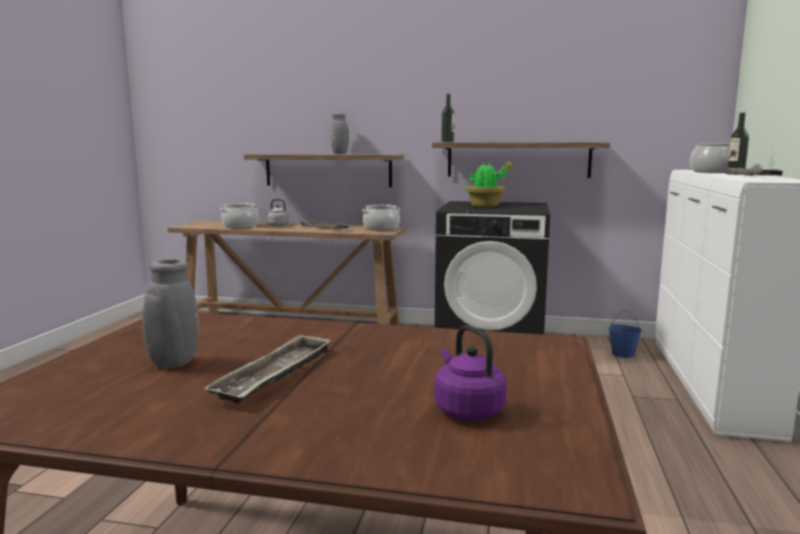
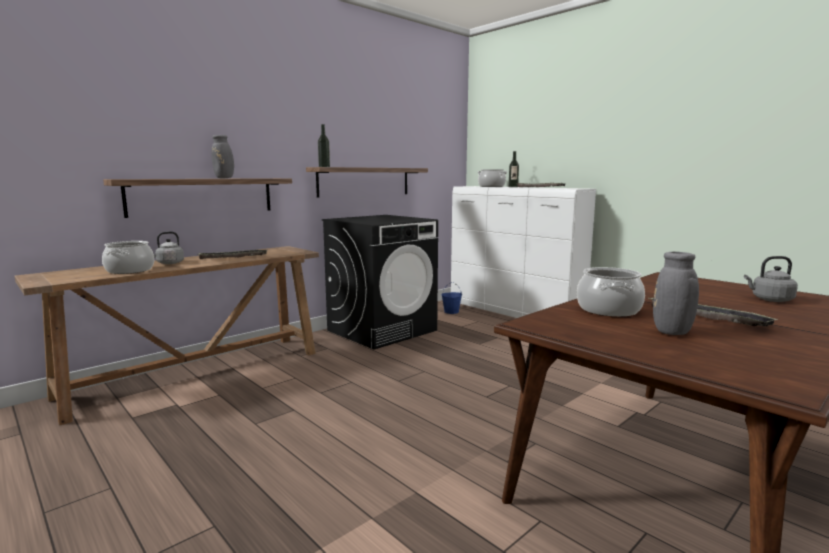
camera: 55 degrees left, 0 degrees up
cooking pot [362,205,401,230] -> cooking pot moved to [577,267,645,317]
purple kettle [435,325,507,421] -> grey kettle [744,256,798,302]
potted plant [466,161,514,207] -> none

